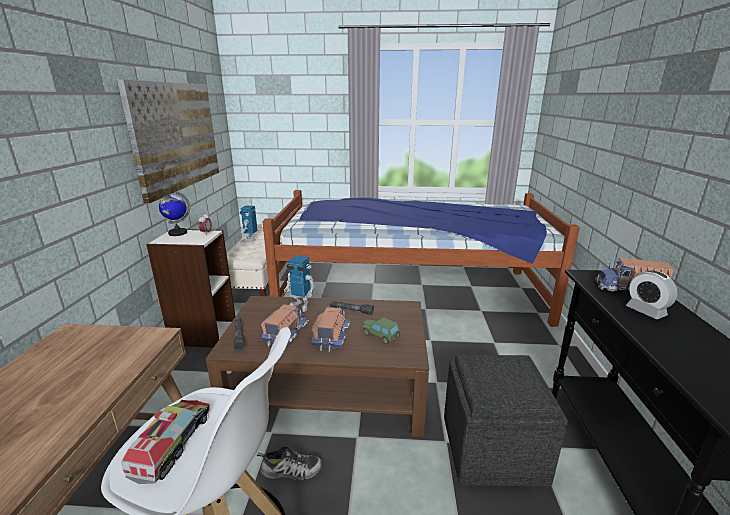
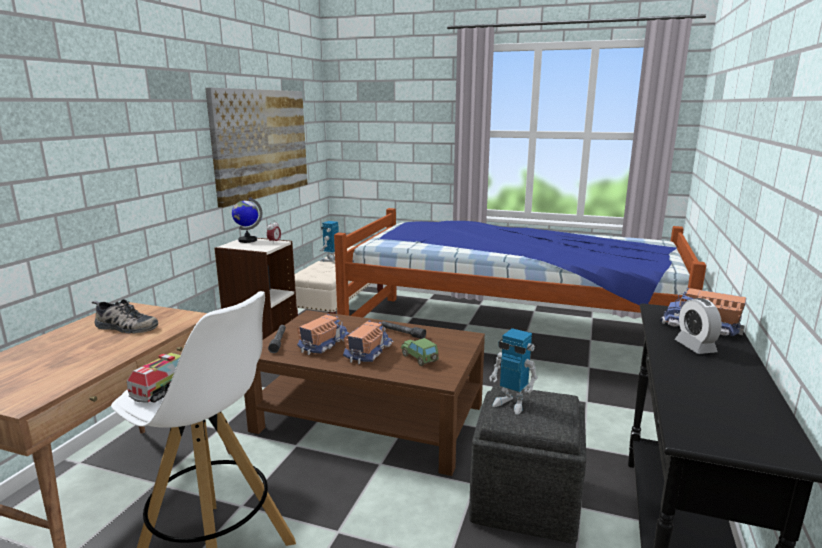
camera: 15 degrees right, 5 degrees down
shoe [257,446,322,481] -> shoe moved to [92,299,158,333]
toy robot [284,255,315,312] -> toy robot moved to [489,328,538,414]

